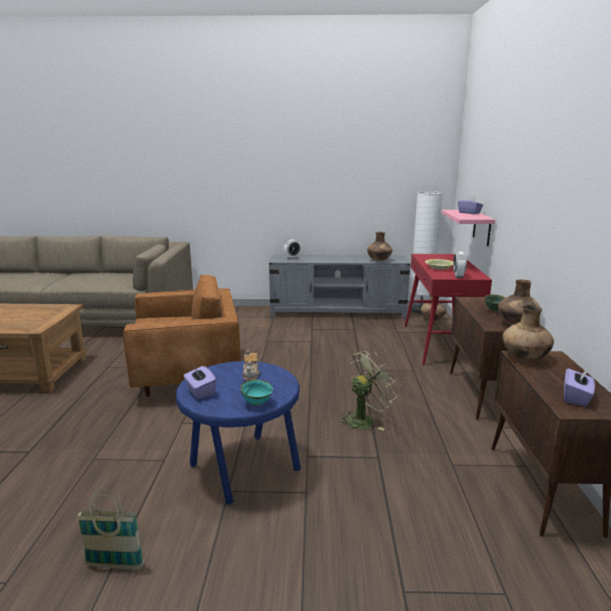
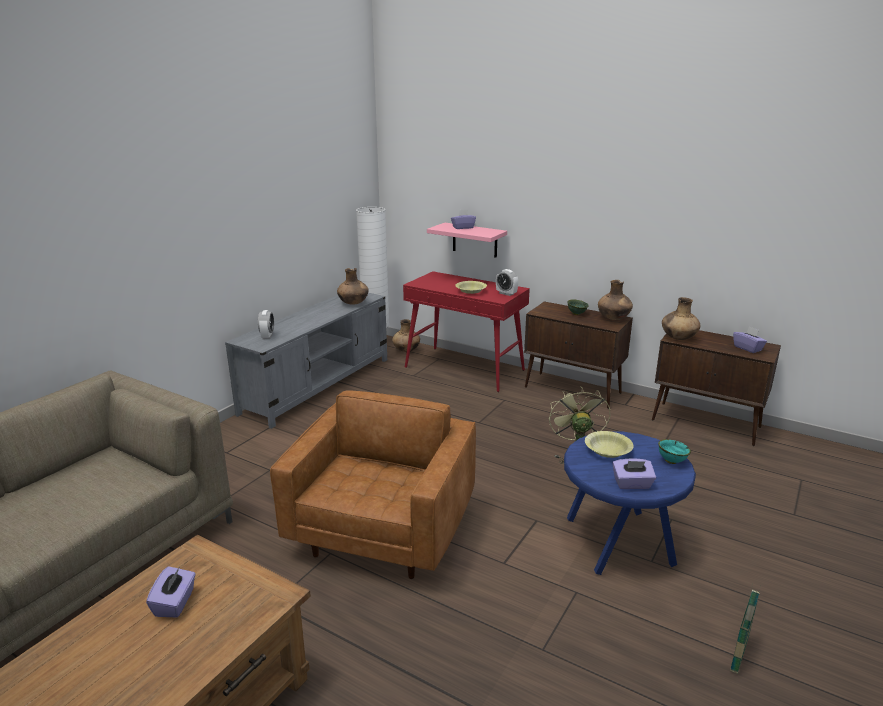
camera: 60 degrees left, 5 degrees up
teapot [243,349,260,381] -> yellow bowl [585,431,634,458]
none -> purple tissue box [146,566,196,617]

